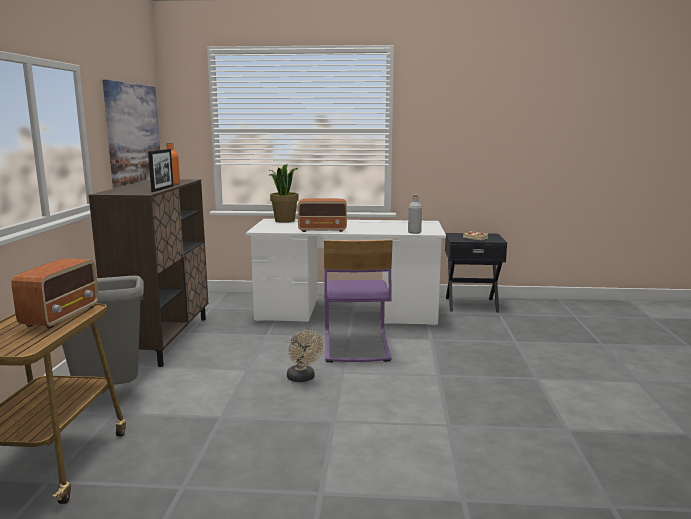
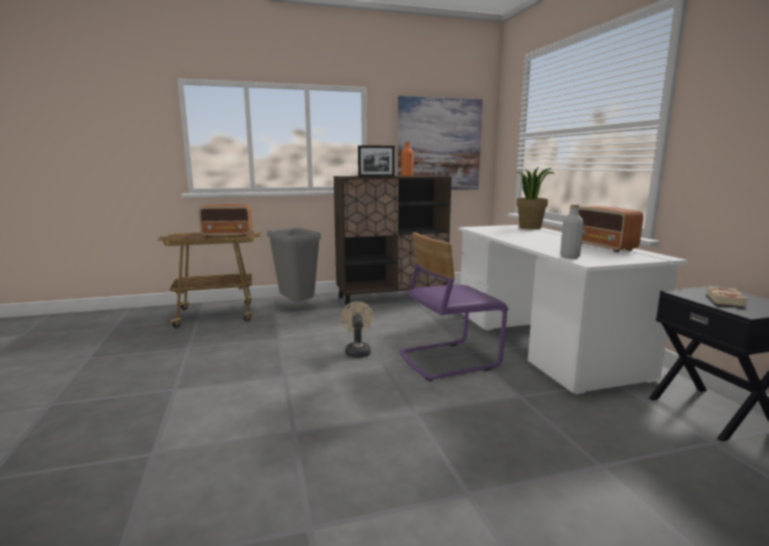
camera: 70 degrees right, 0 degrees up
beige fan [287,330,323,382] -> beige fan turned 135 degrees clockwise [340,301,374,358]
radio [298,198,347,232] -> radio moved to [579,206,643,252]

